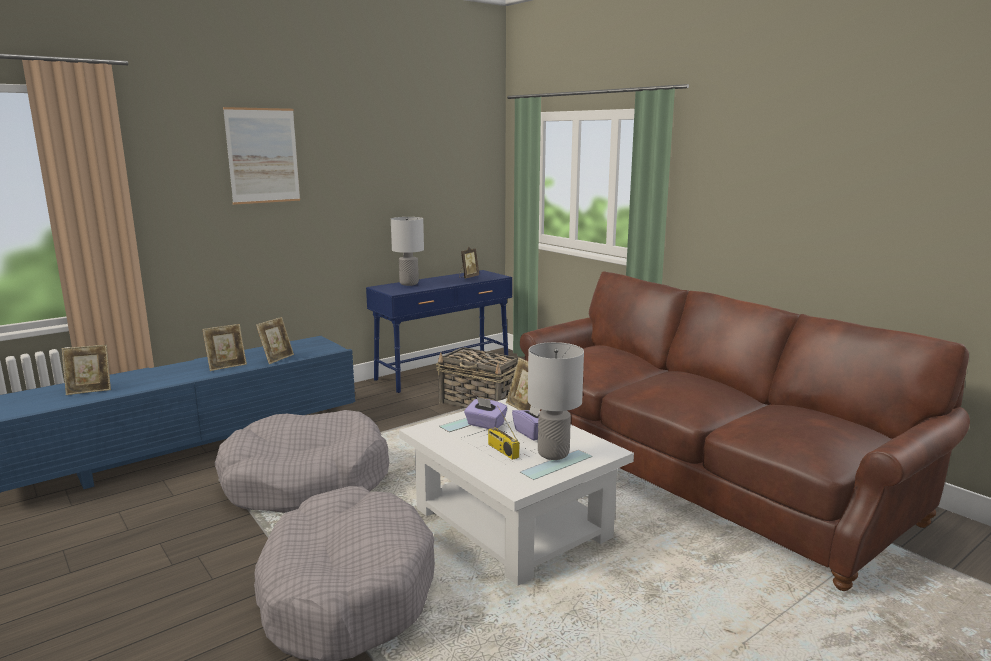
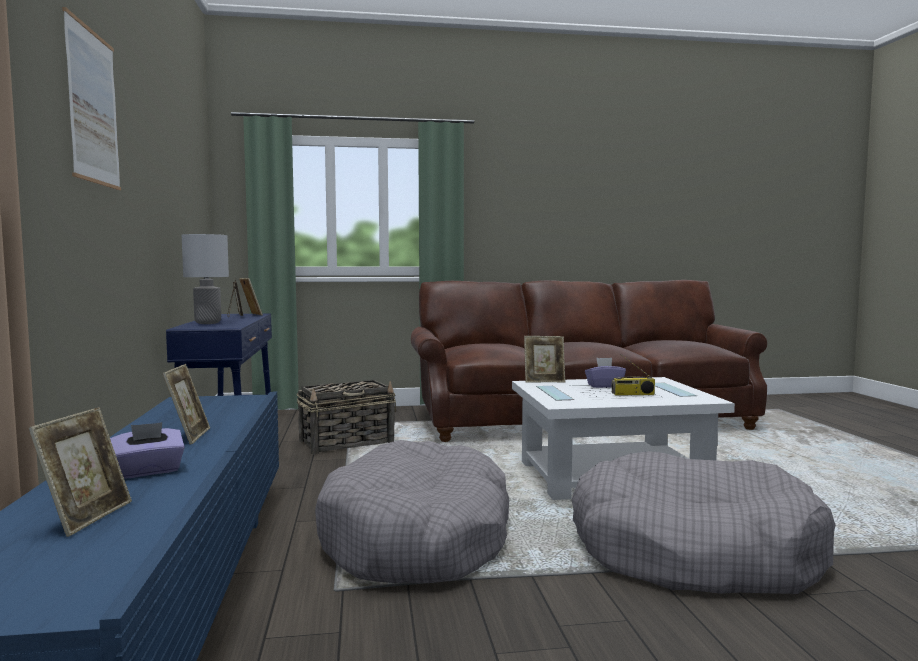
camera: 60 degrees left, 10 degrees down
picture frame [256,317,294,364] -> picture frame moved to [239,278,263,315]
purple tissue box [464,397,507,429] -> purple tissue box moved to [110,422,185,479]
grey table lamp [528,342,584,460] -> none

